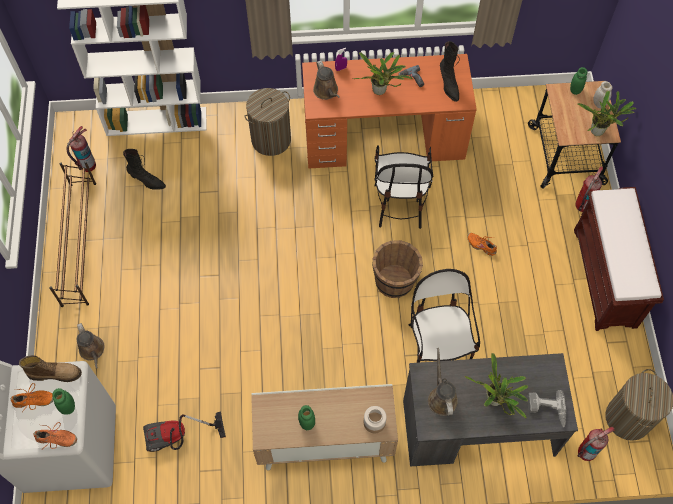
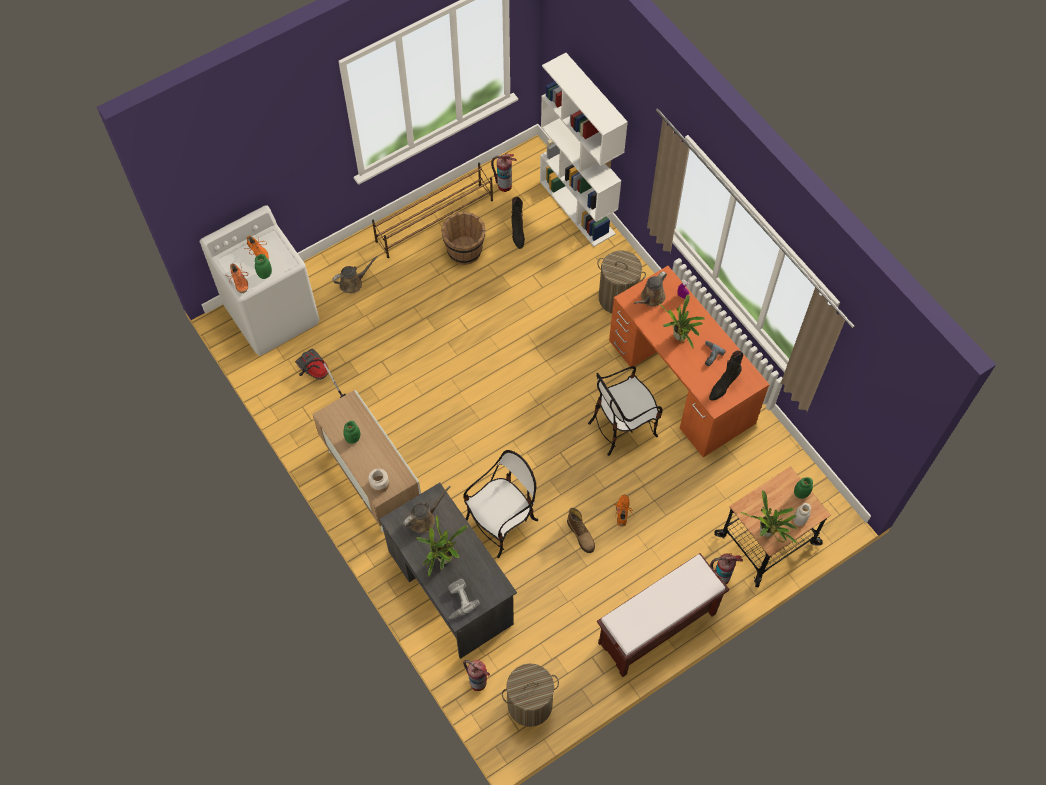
camera: 60 degrees right, 0 degrees up
boot [19,355,82,382] -> boot moved to [567,508,595,553]
brown watering can [77,323,105,369] -> brown watering can turned 150 degrees counterclockwise [332,256,378,293]
brown bucket [373,240,423,298] -> brown bucket moved to [441,212,486,265]

